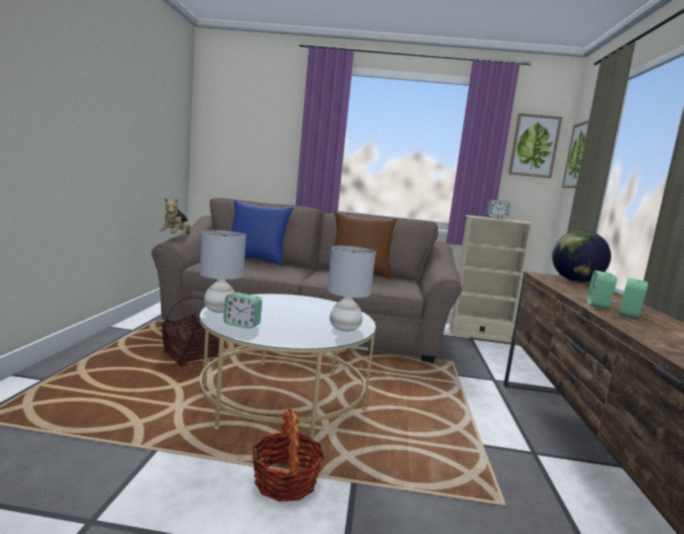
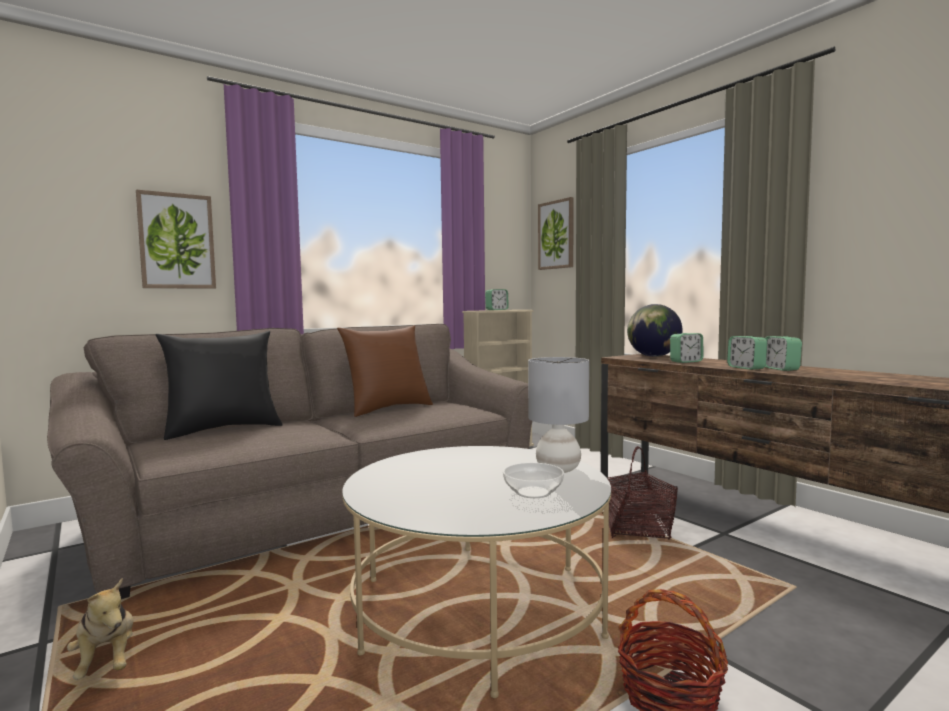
camera: 40 degrees left, 5 degrees down
plush toy [159,198,191,234] -> plush toy moved to [67,578,134,679]
basket [162,296,219,367] -> basket moved to [608,446,678,540]
grey table lamp [200,230,246,313] -> none
alarm clock [224,292,262,329] -> alarm clock moved to [670,333,703,363]
blue pillow [231,200,294,266] -> black pillow [156,331,282,440]
picture [508,113,562,178] -> picture moved to [136,189,216,289]
none -> bowl [503,463,564,498]

